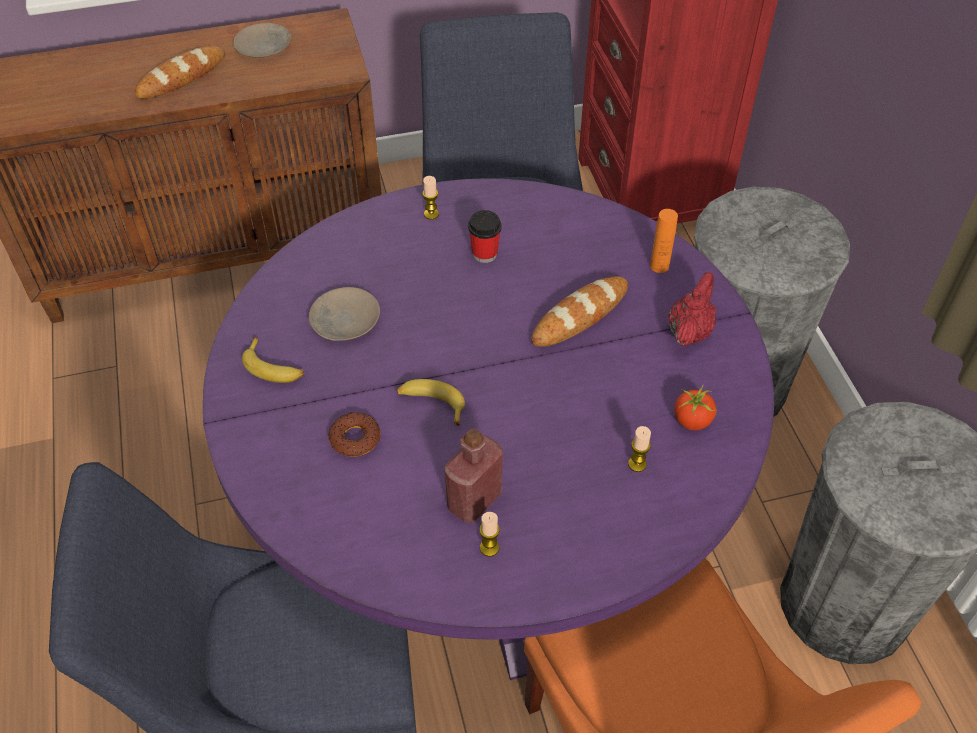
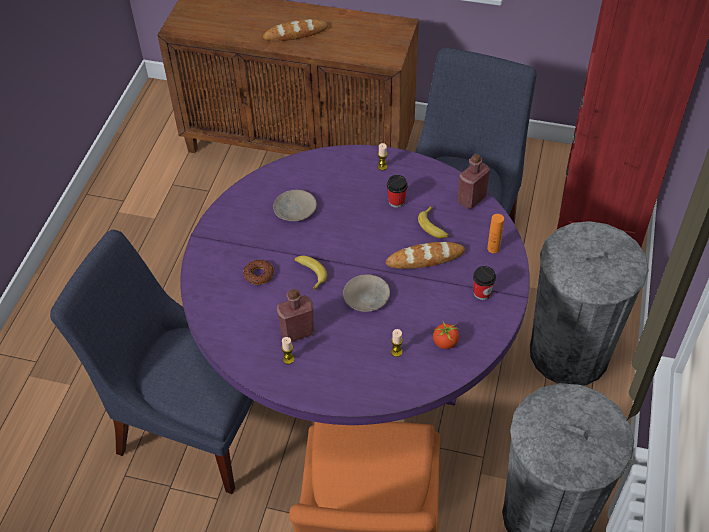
camera: 30 degrees right, 0 degrees up
beige plate [233,23,291,58] -> beige plate moved to [343,274,390,312]
banana [242,337,304,383] -> banana moved to [418,206,449,238]
red teapot [668,272,716,346] -> cup [473,266,496,300]
none -> red bottle [457,154,490,209]

